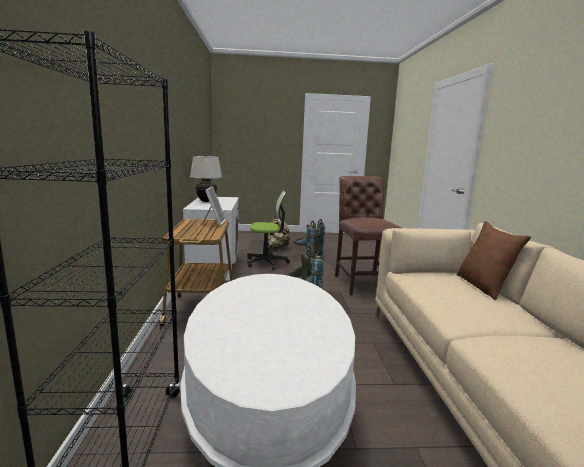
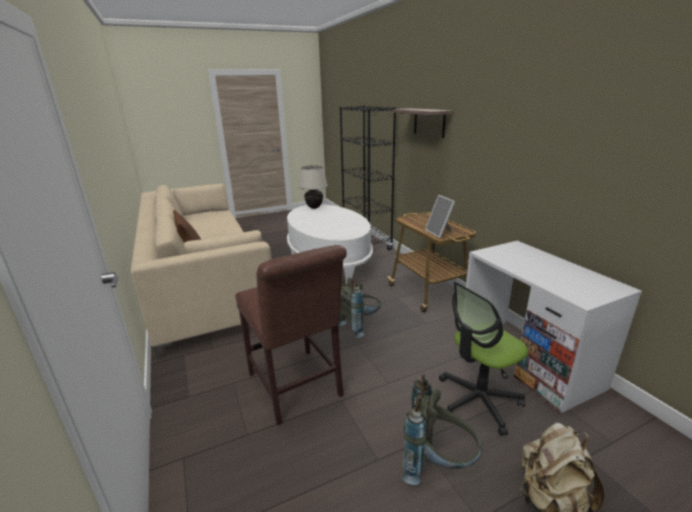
camera: 160 degrees right, 10 degrees up
beige table lamp [190,155,222,202] -> beige table lamp moved to [299,165,328,209]
none -> shelf [392,108,453,138]

